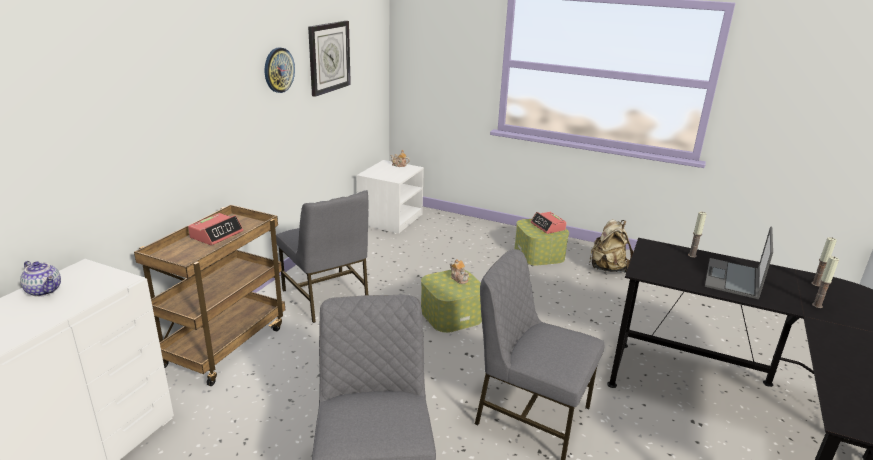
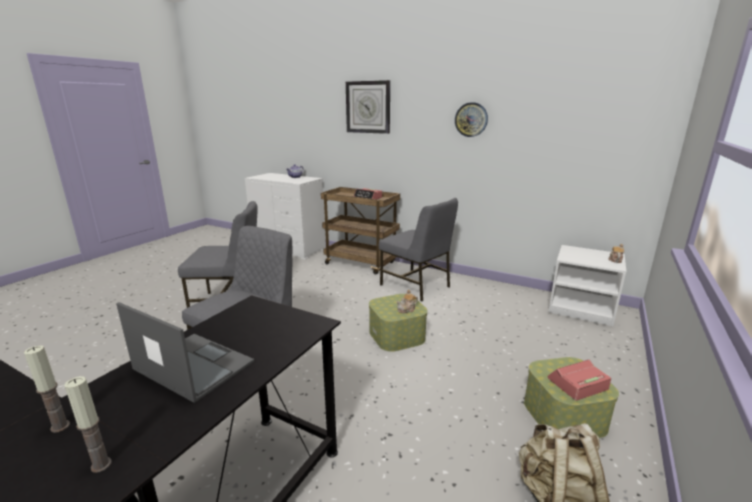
camera: 95 degrees right, 5 degrees down
grey chair [276,190,368,323] -> grey chair turned 105 degrees counterclockwise [379,198,458,301]
wall clock [308,21,351,97] -> wall clock moved to [346,80,390,134]
candle [688,212,707,258] -> none

